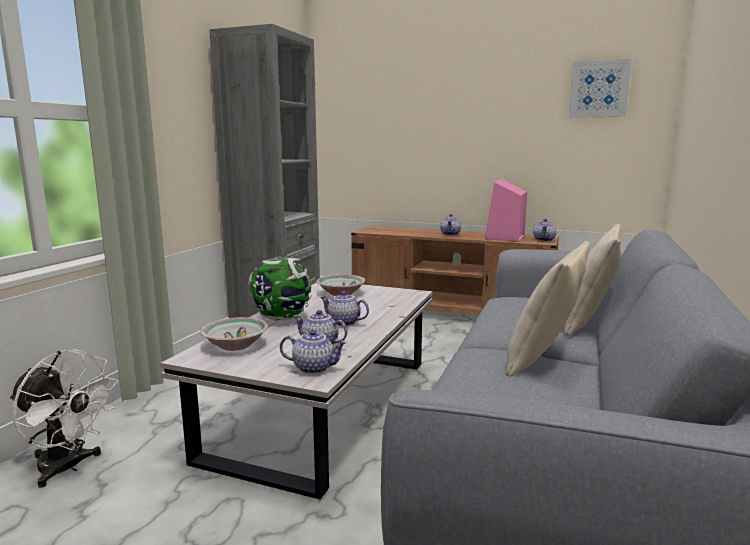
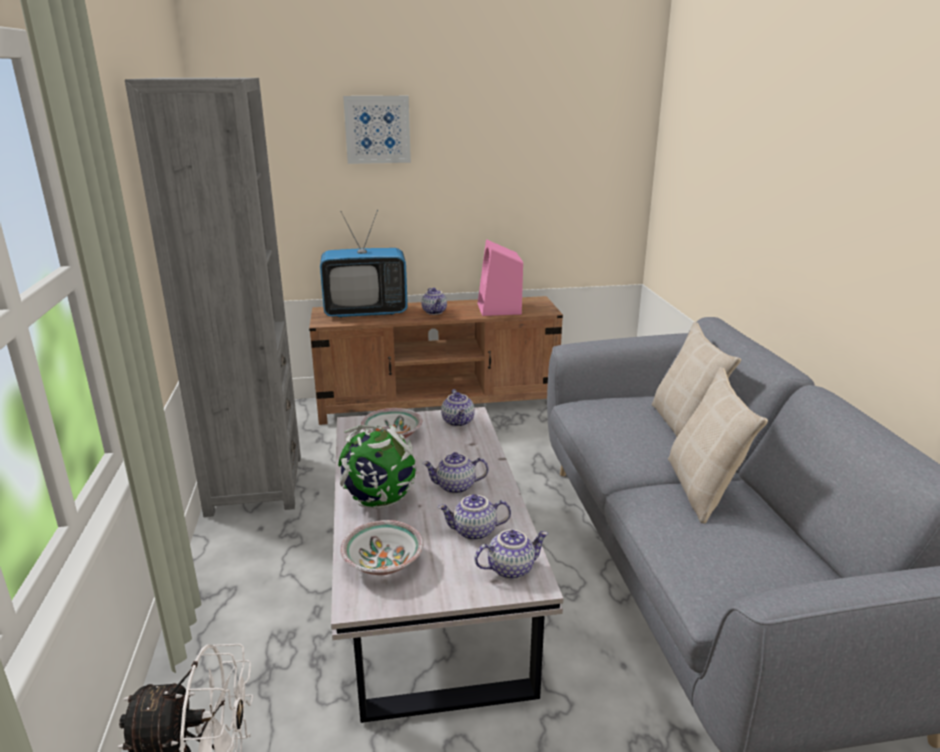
camera: 30 degrees left, 10 degrees up
teapot [533,219,557,242] -> teapot moved to [441,389,475,427]
picture [569,59,632,118] -> picture moved to [343,96,411,164]
none -> television [320,210,408,318]

